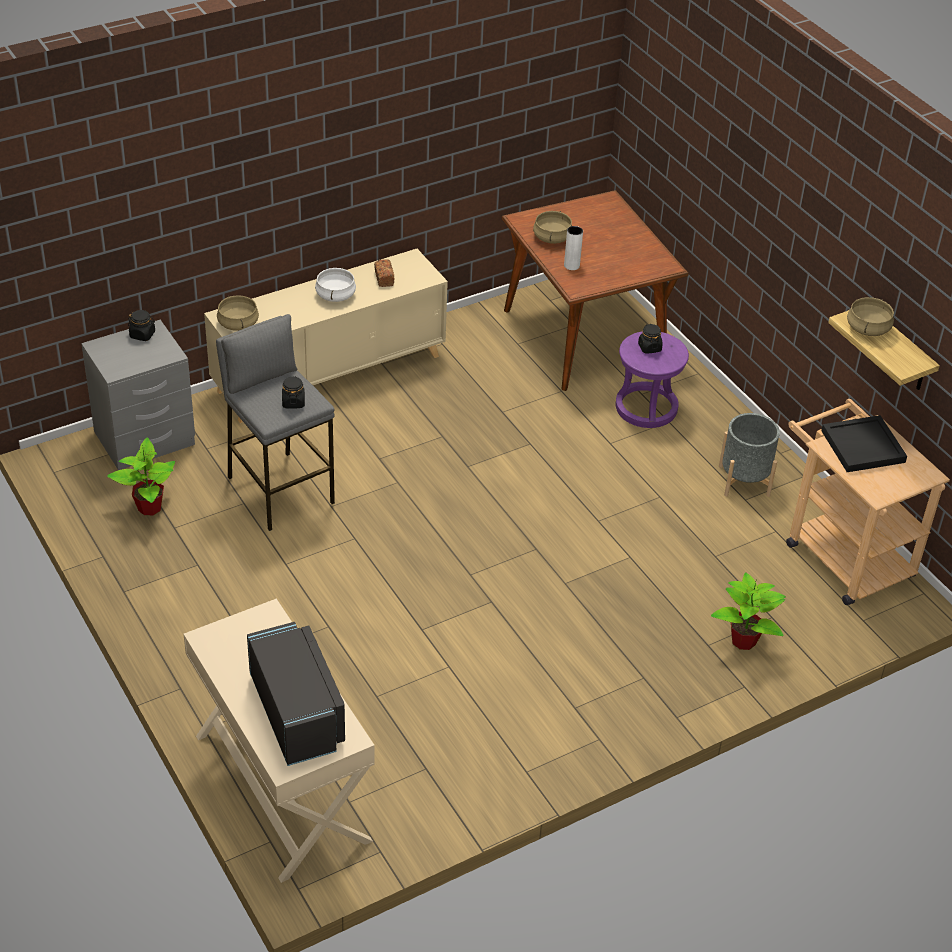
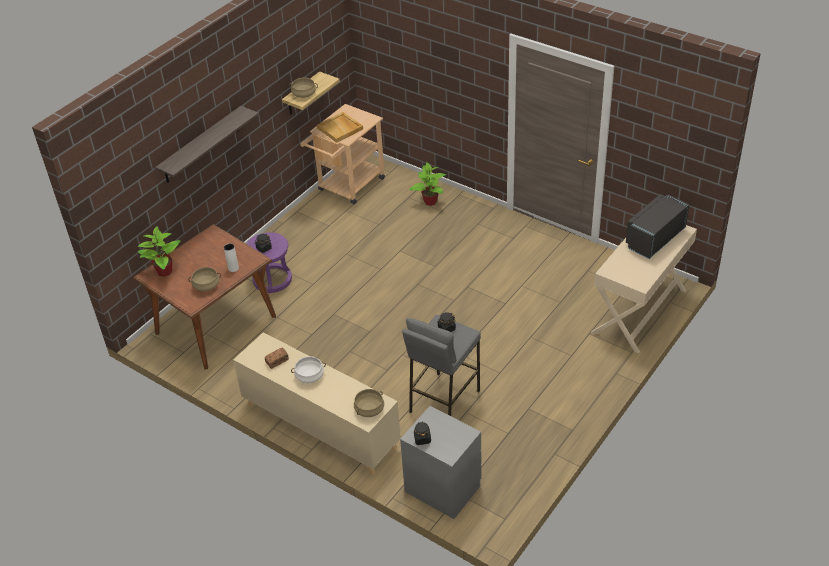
camera: 110 degrees left, 0 degrees up
potted plant [107,437,175,515] -> potted plant moved to [138,226,181,277]
grey planter [719,413,780,497] -> none
black tray [821,415,907,472] -> beige tray [317,112,363,143]
none -> shelf [155,106,259,183]

